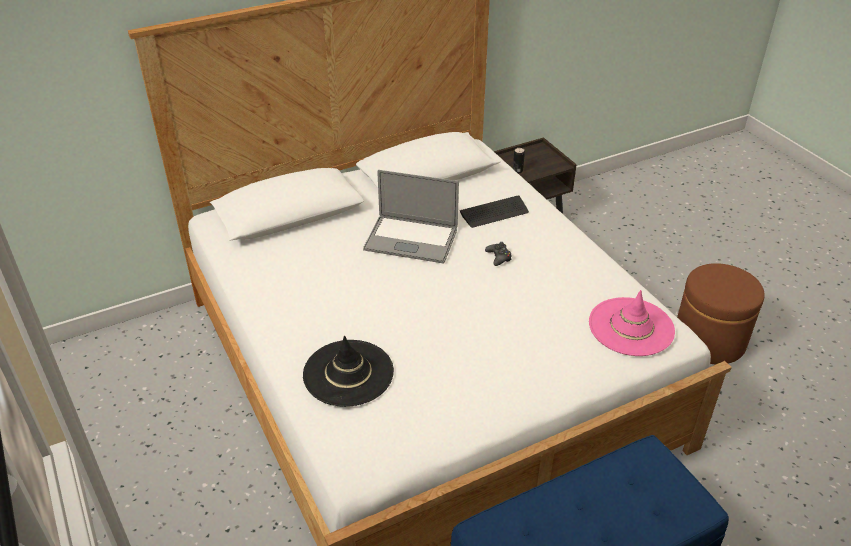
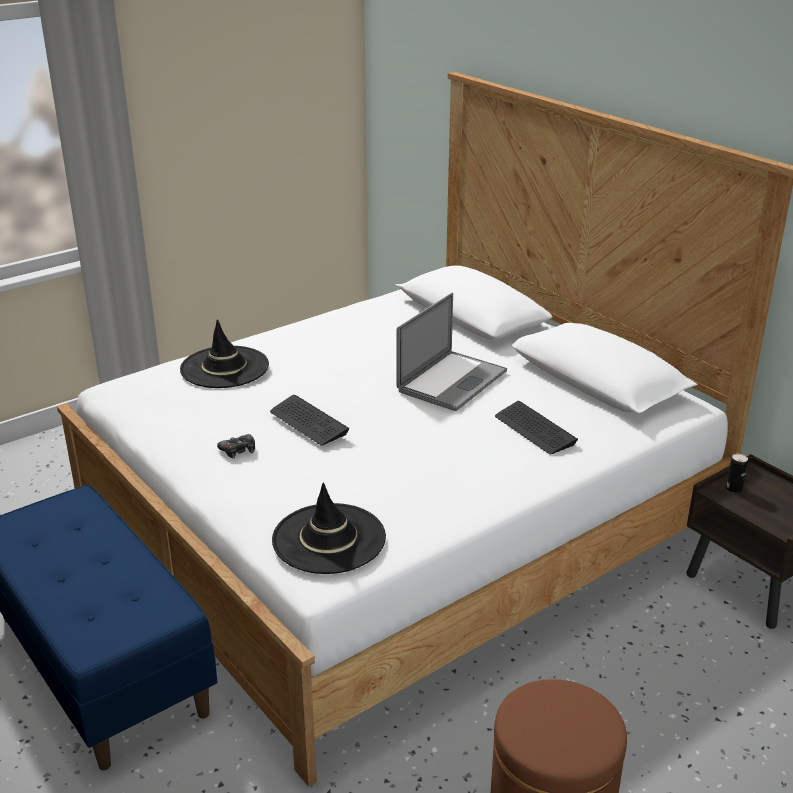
camera: 80 degrees right, 10 degrees down
laptop [363,170,459,264] -> laptop turned 150 degrees counterclockwise [396,293,507,411]
black game controller [485,242,512,266] -> black game controller moved to [217,434,255,458]
pink hat [589,290,675,356] -> black hat [272,483,386,574]
none -> keyboard [270,395,350,445]

